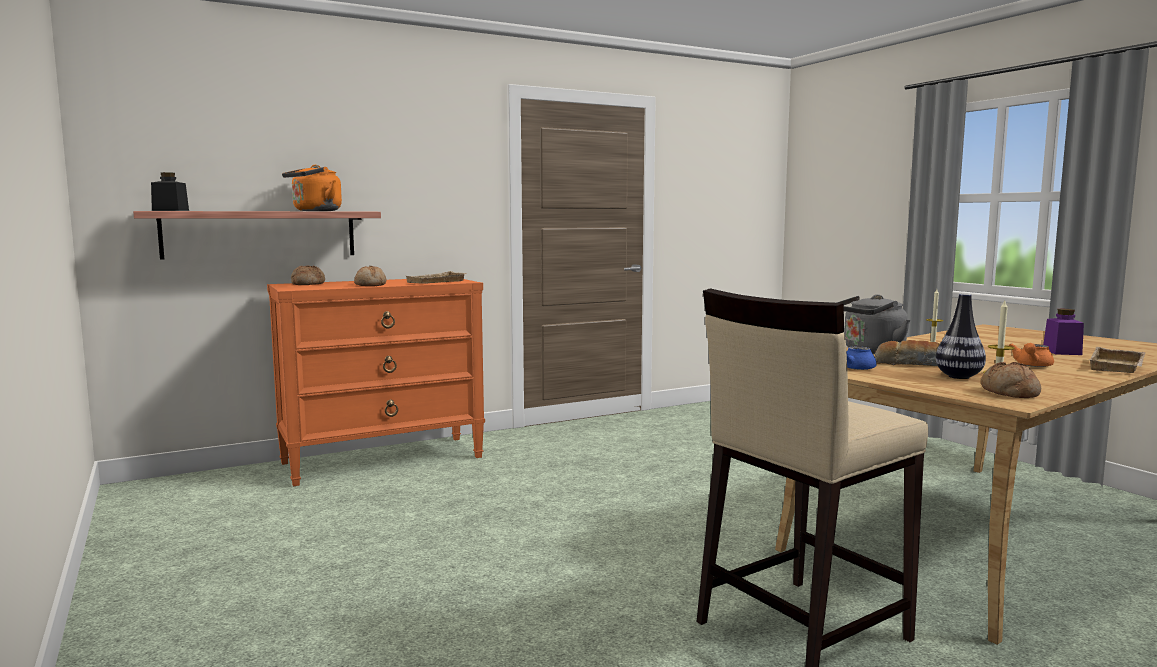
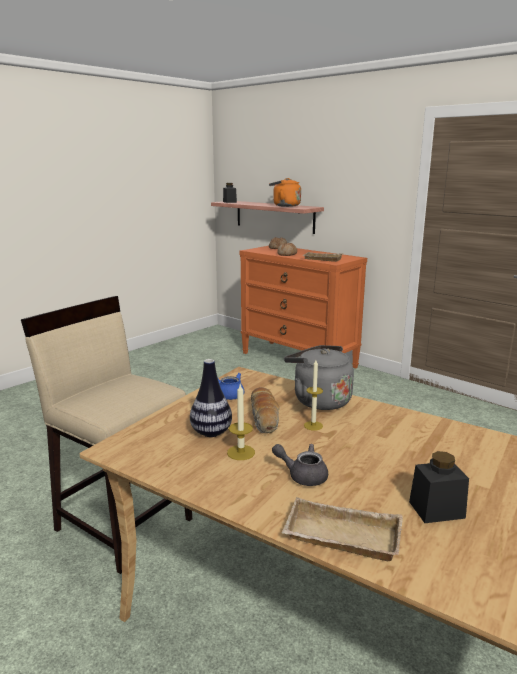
camera: 70 degrees right, 10 degrees up
bread [981,362,1041,398] -> none
orange teapot [1009,343,1054,367] -> grey teapot [272,444,328,486]
purple jar [1043,309,1084,355] -> black jar [409,451,469,523]

